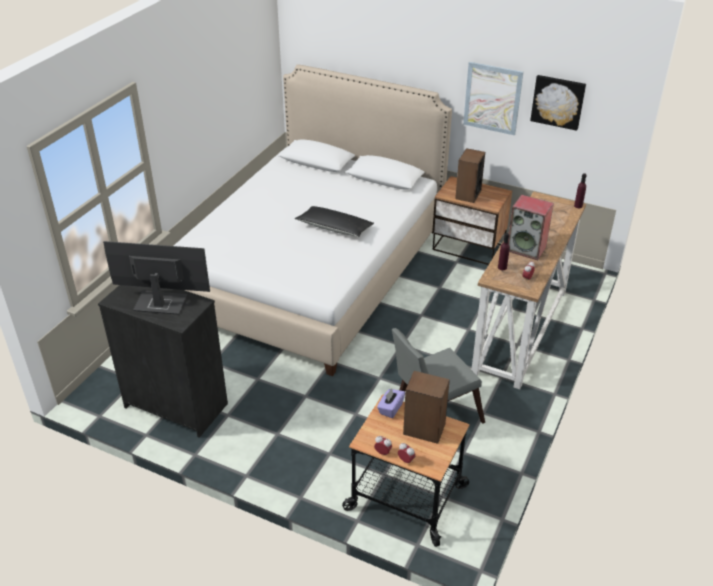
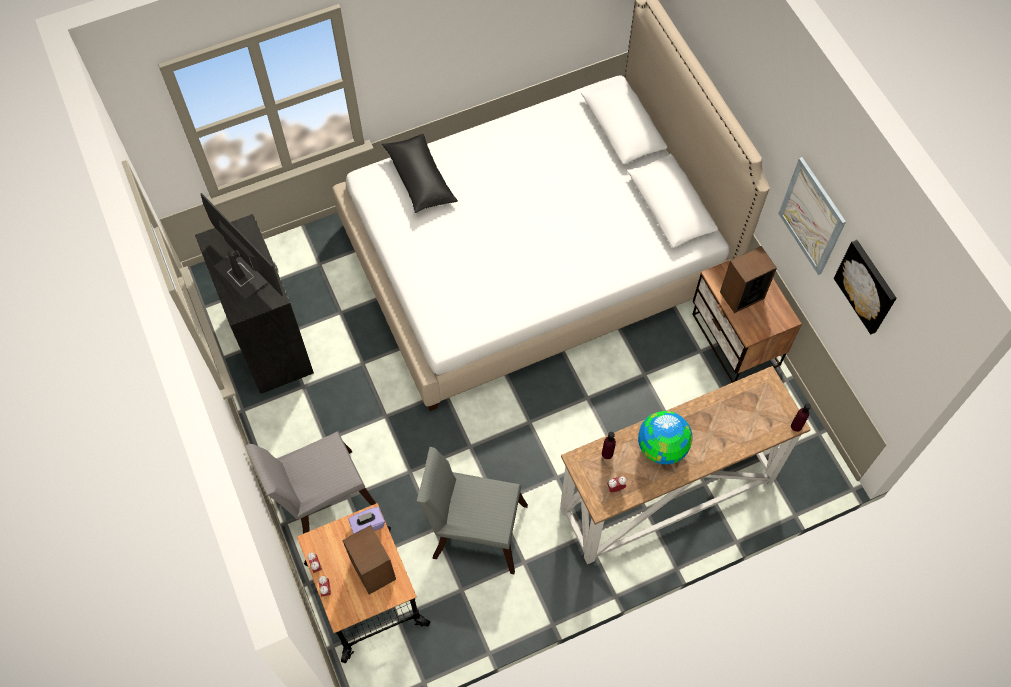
camera: 40 degrees right, 25 degrees up
black pillow [295,206,374,237] -> black pillow moved to [382,134,458,213]
speaker [508,195,554,260] -> globe [638,411,693,464]
none -> grey chair [246,431,376,534]

